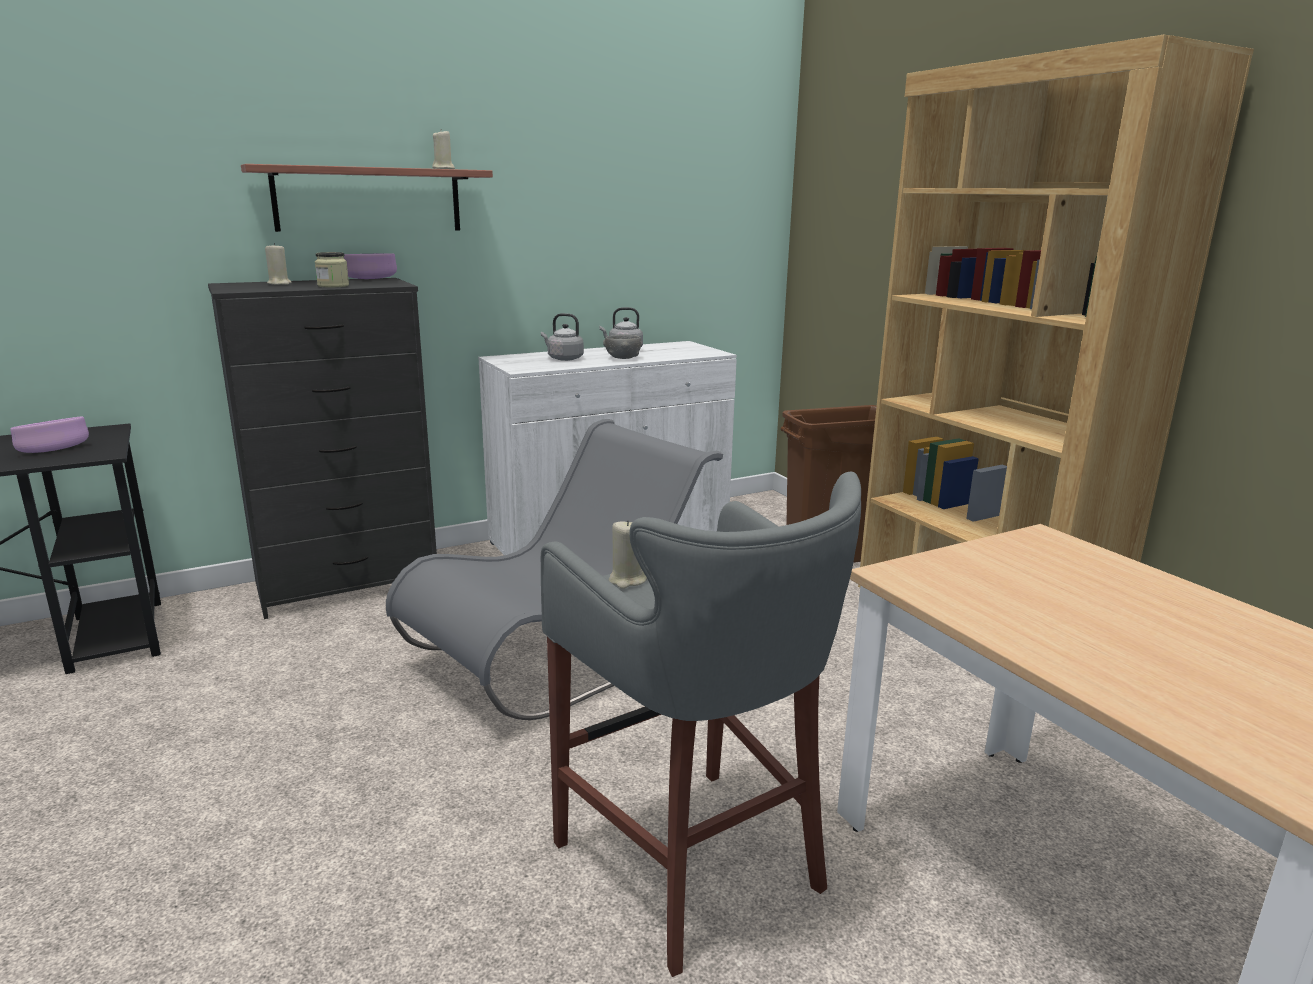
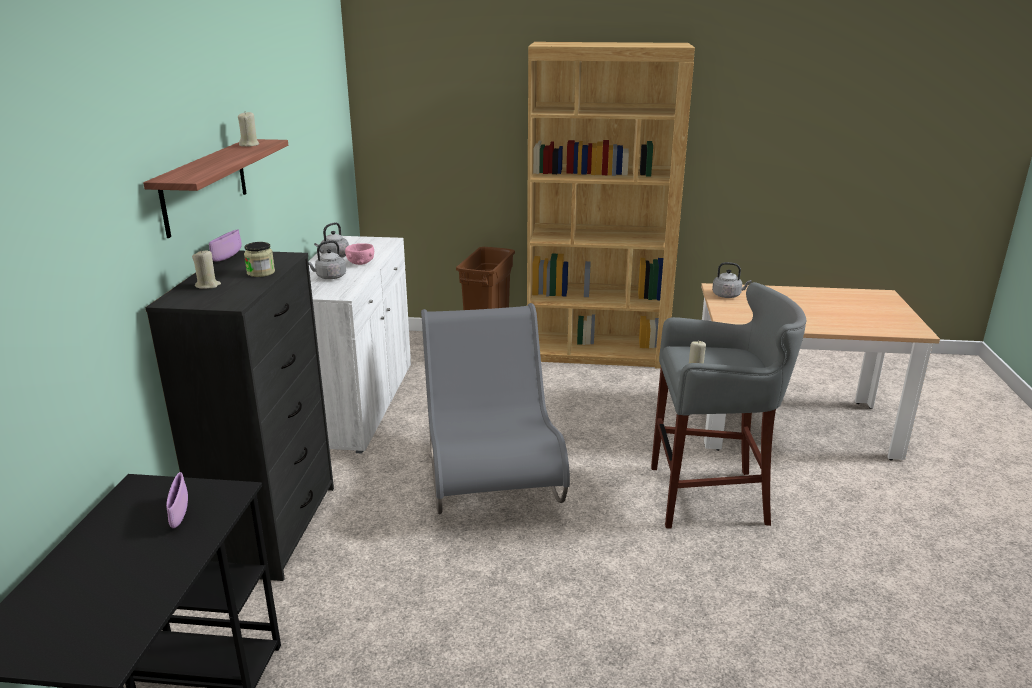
camera: 55 degrees left, 5 degrees up
grey bowl [603,335,642,359] -> pink bowl [345,243,374,265]
none -> grey kettle [712,262,752,298]

